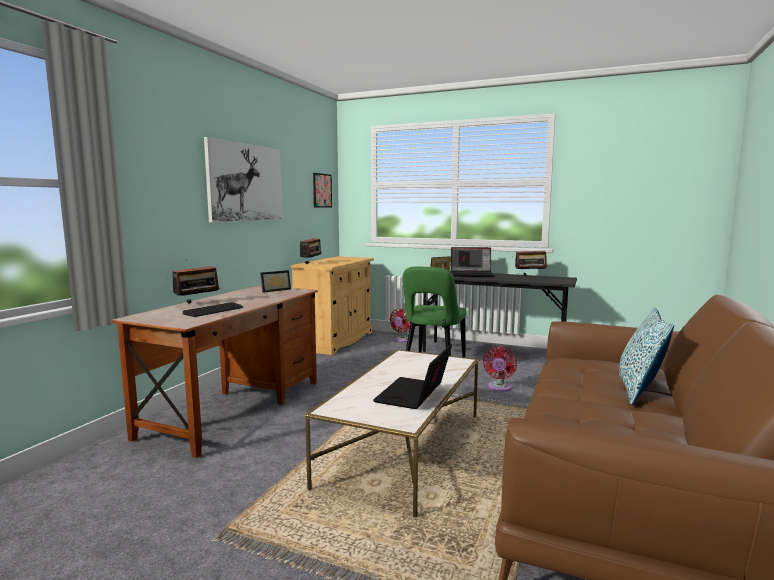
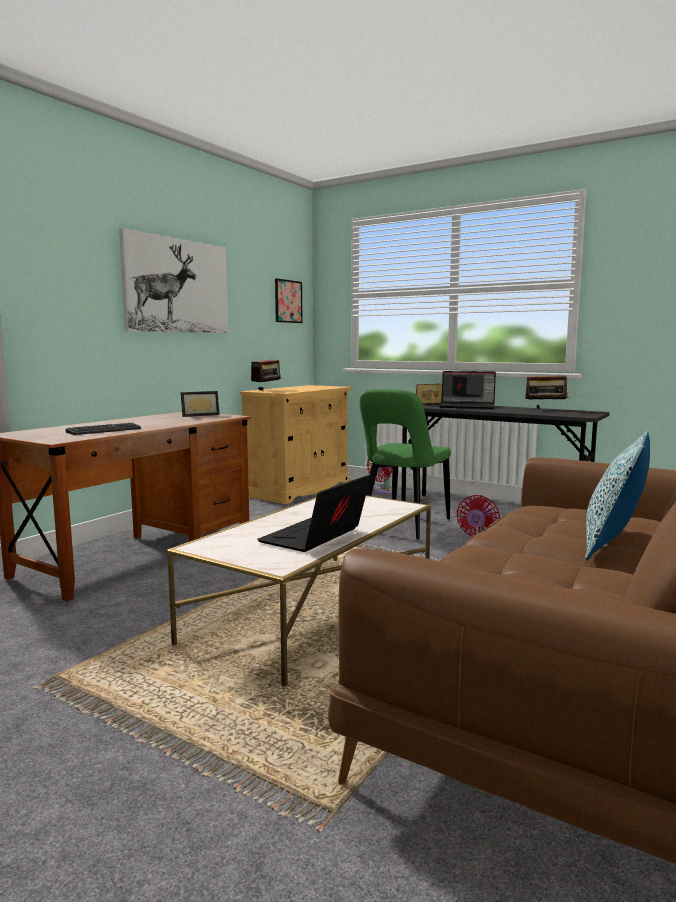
camera: 10 degrees right, 0 degrees up
radio [167,266,221,304] -> none

